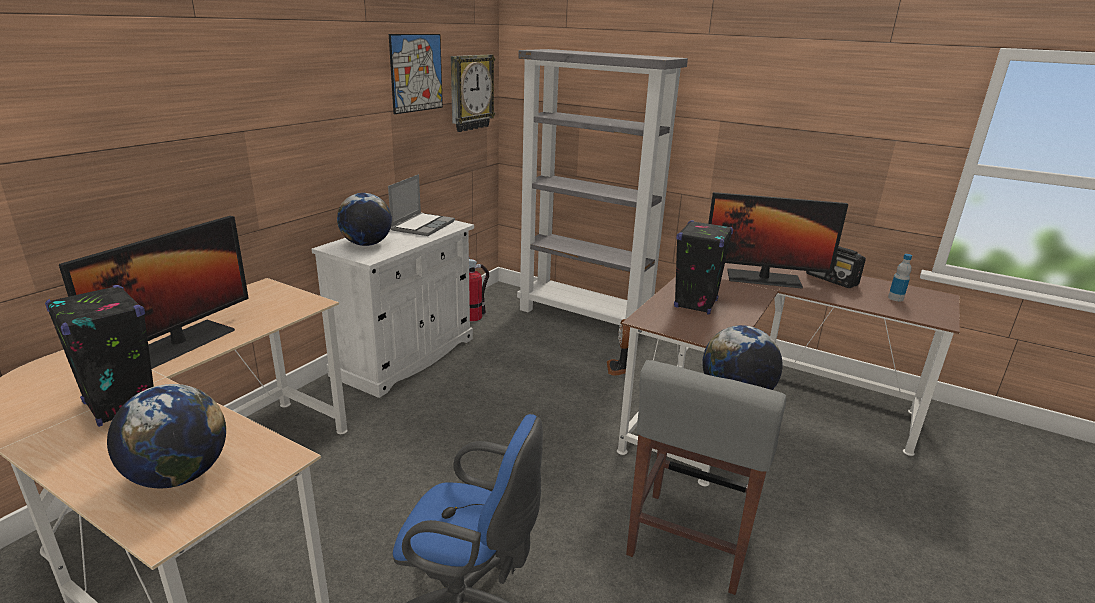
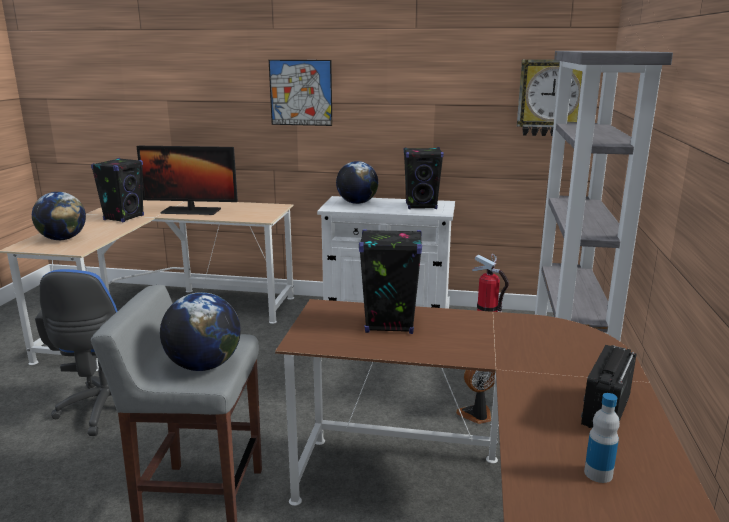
camera: 70 degrees right, 5 degrees down
laptop [388,174,455,236] -> black speaker [404,147,444,209]
picture [389,34,443,114] -> picture moved to [269,60,332,126]
monitor [708,192,848,289] -> none

